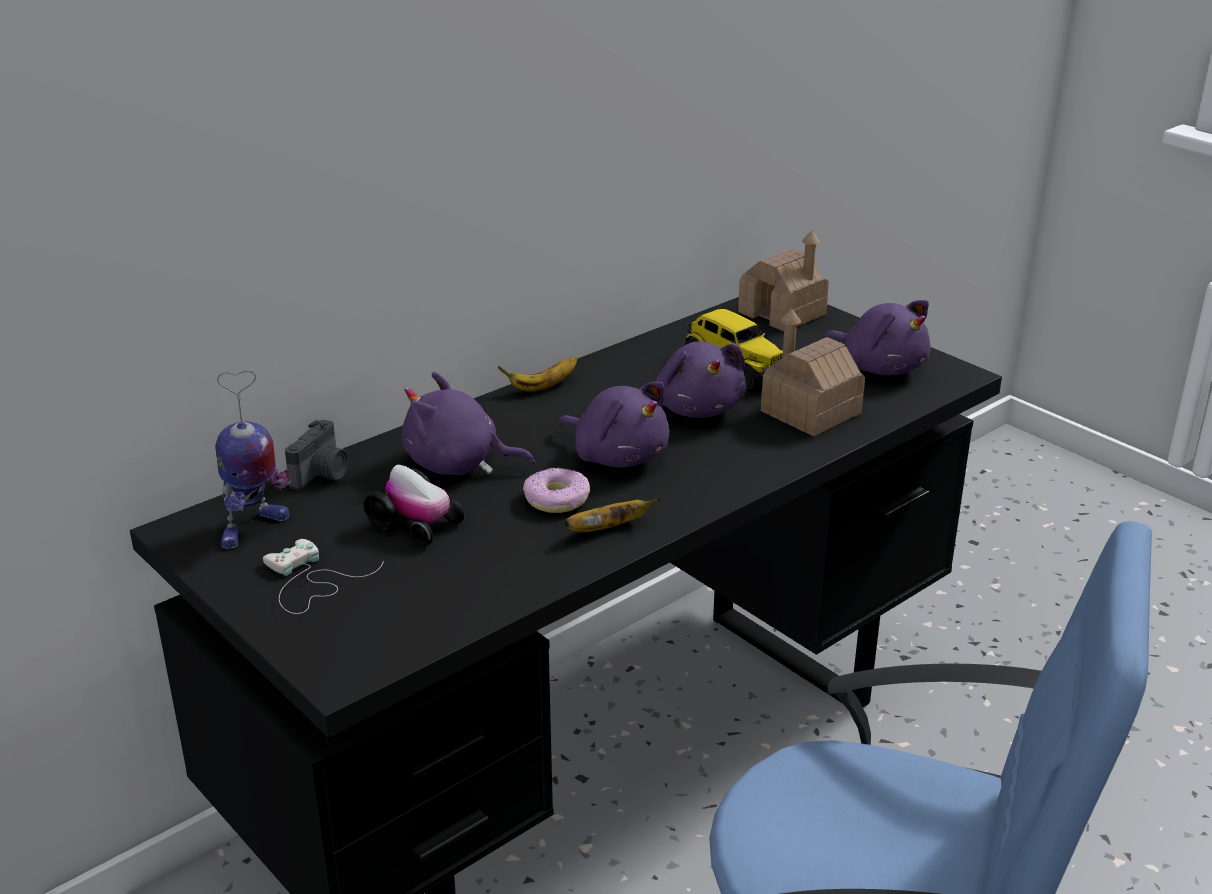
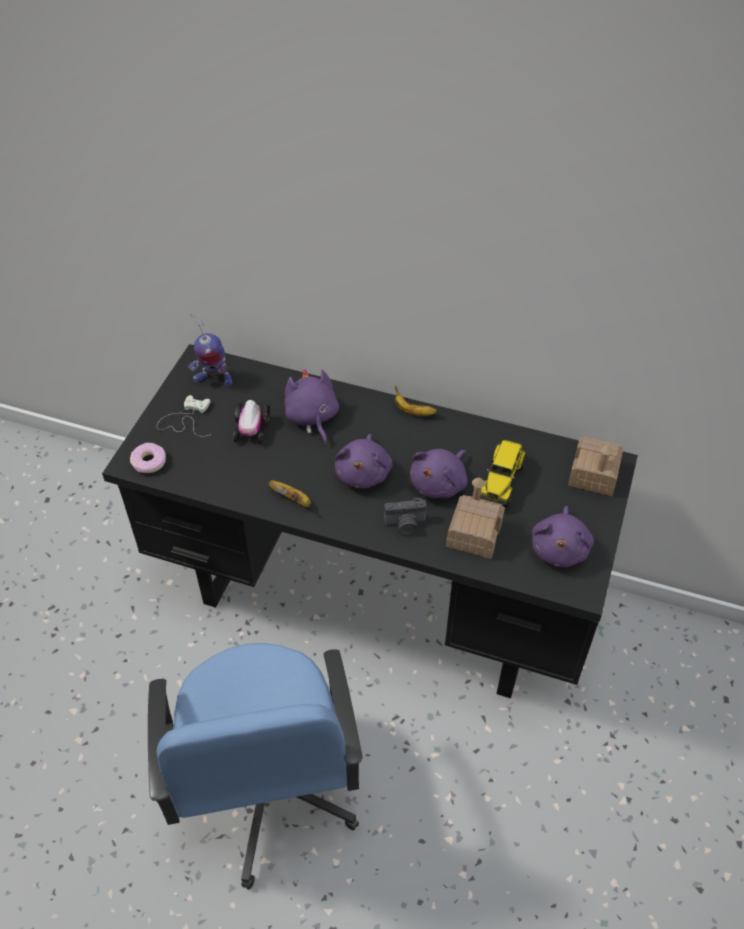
camera: 60 degrees right, 20 degrees up
camera [285,420,349,490] -> camera moved to [384,498,427,535]
donut [523,468,590,513] -> donut moved to [130,443,166,473]

